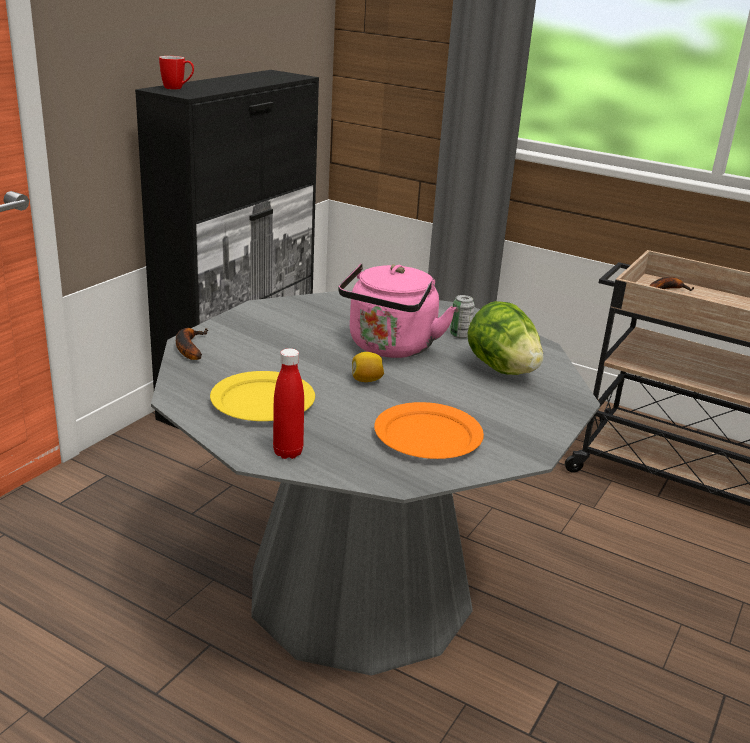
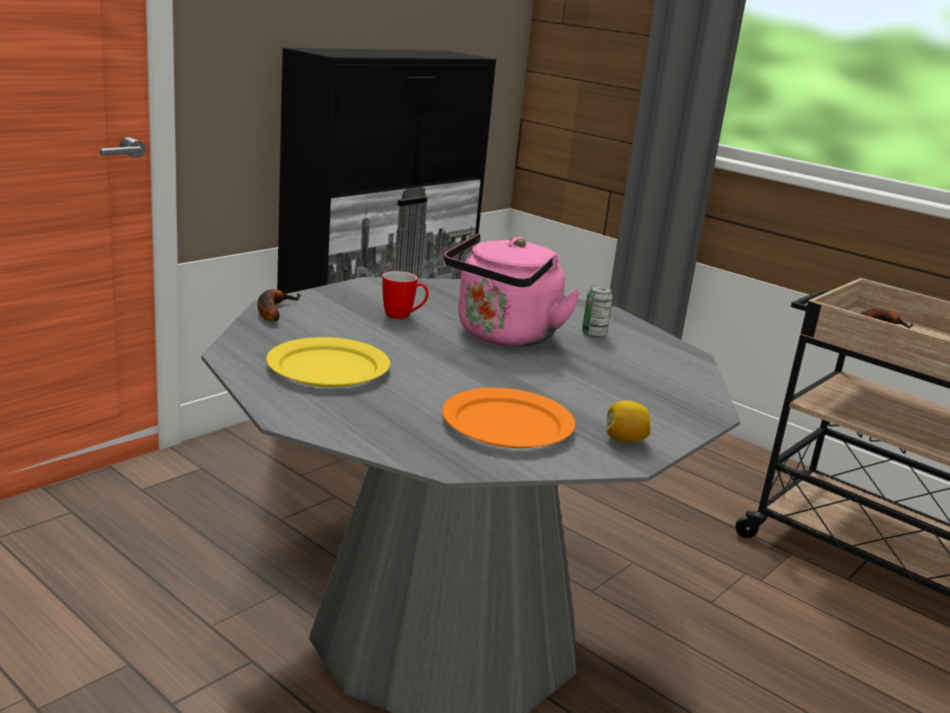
camera: 10 degrees right, 5 degrees down
mug [159,56,194,90] -> mug moved to [382,271,429,319]
red bottle [273,348,304,459] -> none
lemon [352,352,384,382] -> lemon moved to [607,400,651,442]
lettuce [467,301,543,375] -> none

